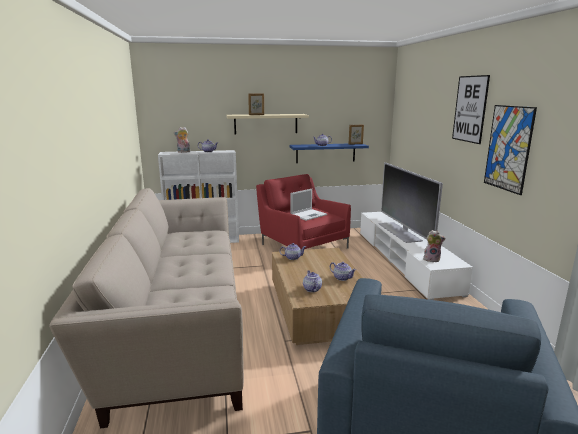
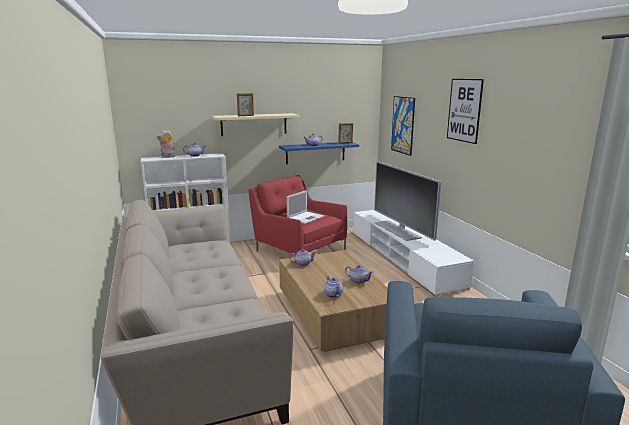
camera: 10 degrees left, 0 degrees up
plush toy [423,230,446,262] -> none
picture [484,105,537,195] -> picture moved to [391,96,415,156]

